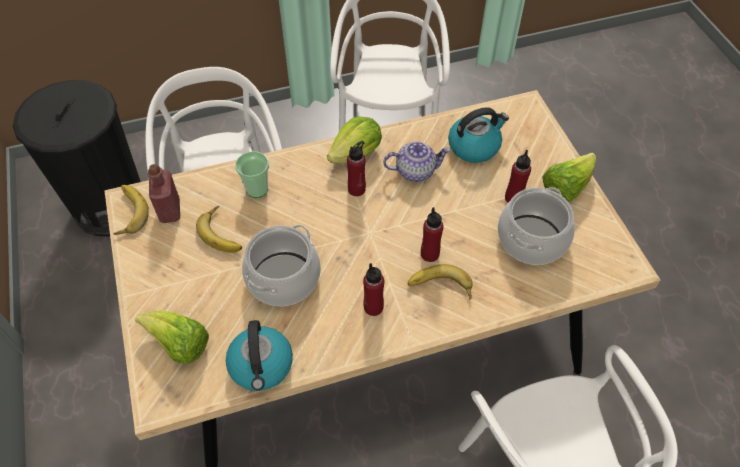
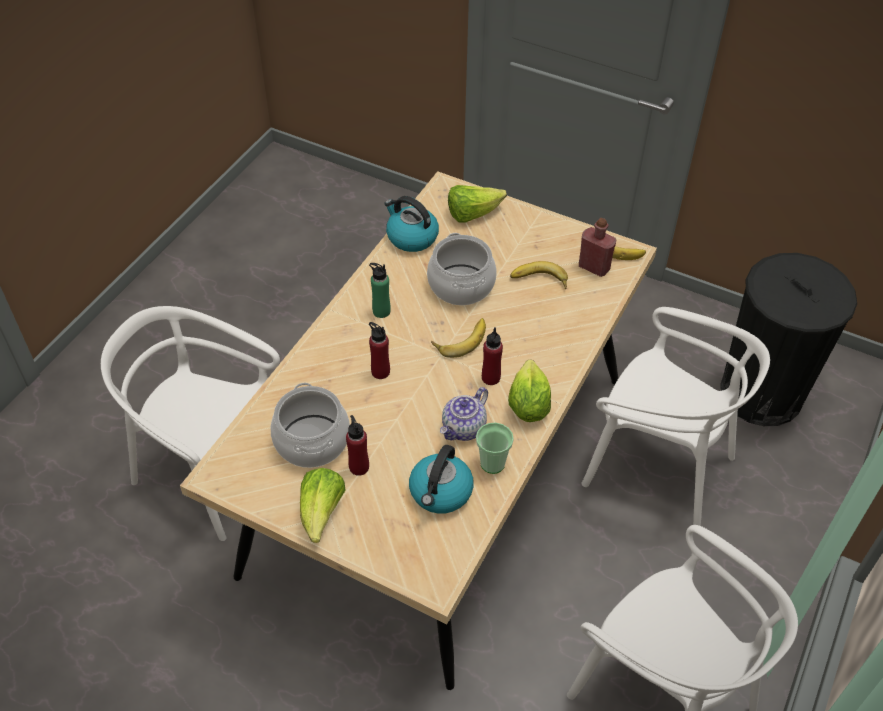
camera: 135 degrees right, 5 degrees down
cup [235,151,269,198] -> cup moved to [476,423,514,474]
red bottle [363,263,384,316] -> green bottle [369,263,391,318]
banana [408,264,473,300] -> banana moved to [431,318,486,358]

